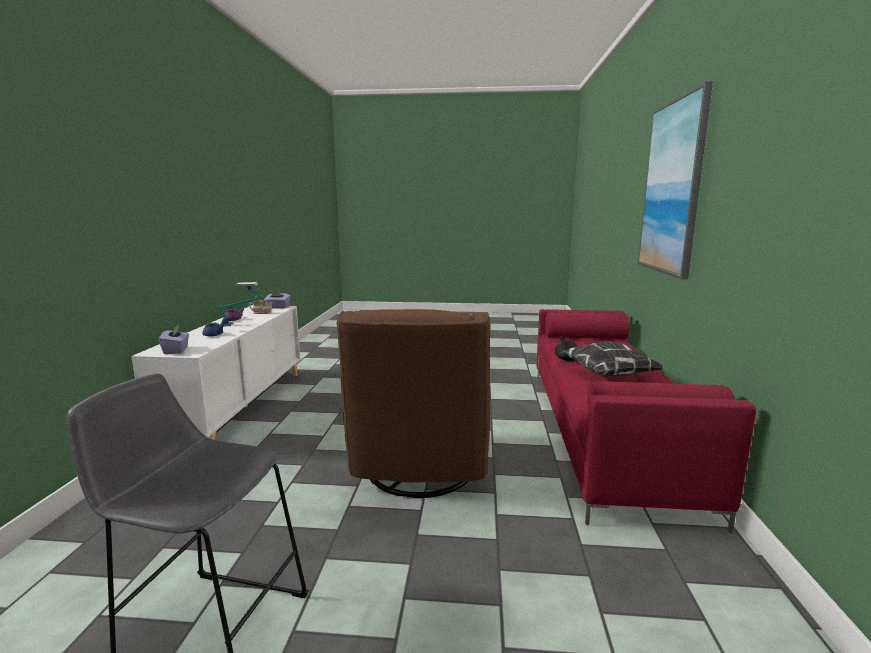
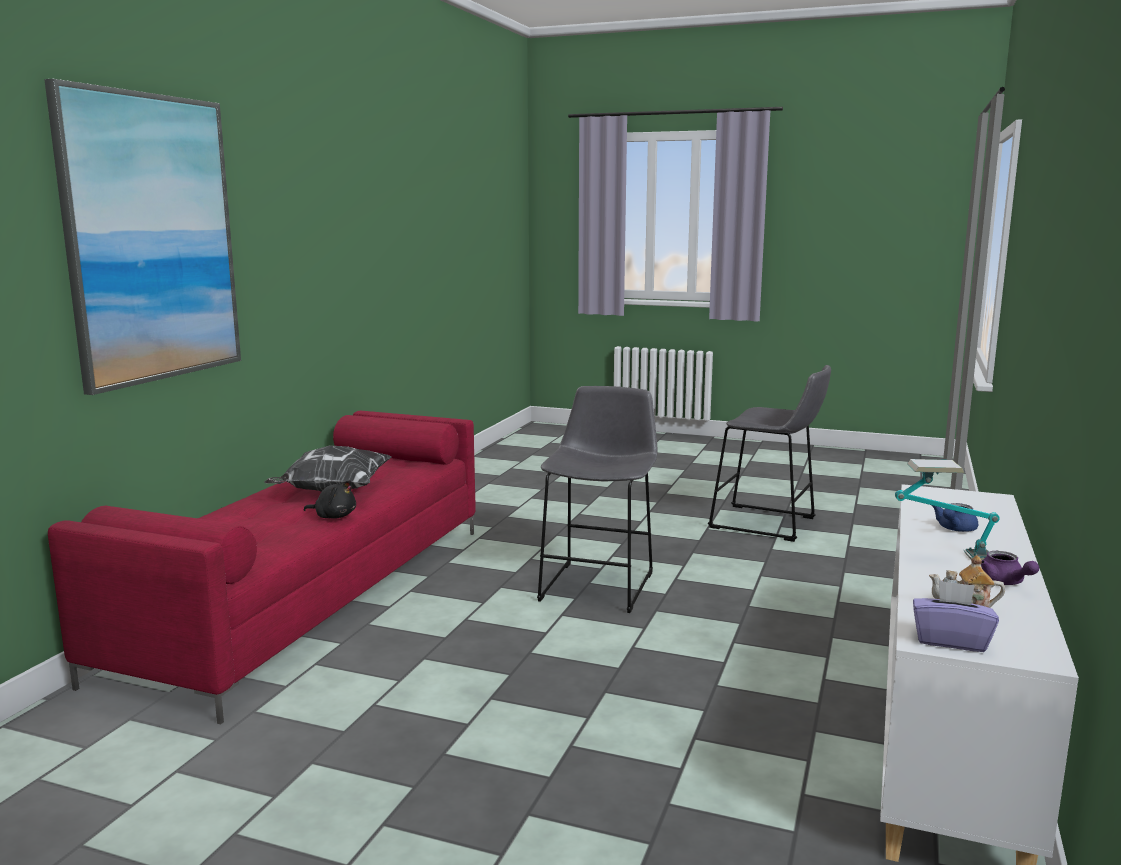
camera: 165 degrees left, 0 degrees up
purple tissue box [159,325,189,354] -> none
brown armchair [337,309,490,498] -> grey stool [537,386,658,613]

